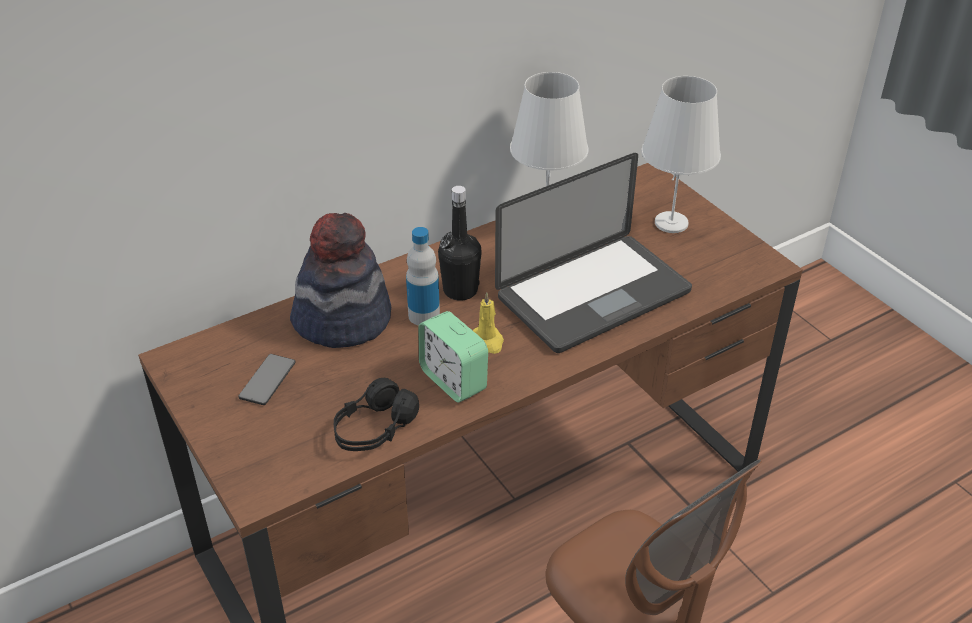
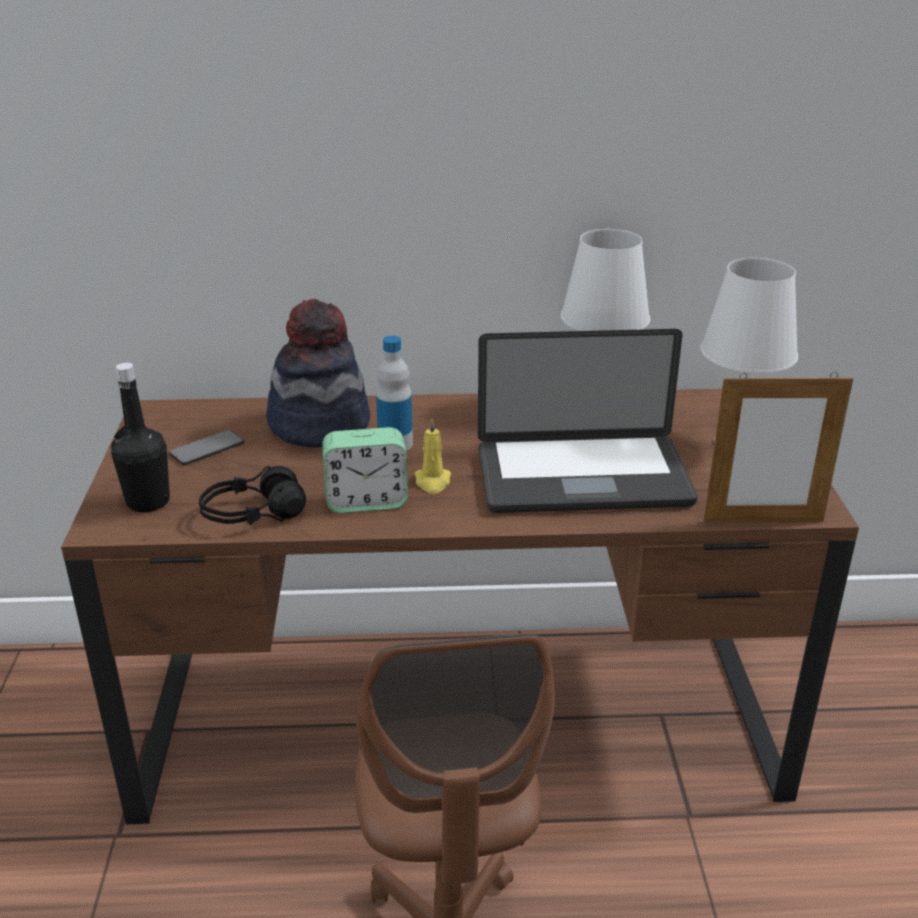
camera: 30 degrees right, 10 degrees down
alarm clock [418,311,488,403] -> alarm clock turned 90 degrees counterclockwise [322,427,408,513]
black bottle [438,186,482,300] -> black bottle moved to [111,363,170,512]
none -> picture frame [704,372,853,522]

